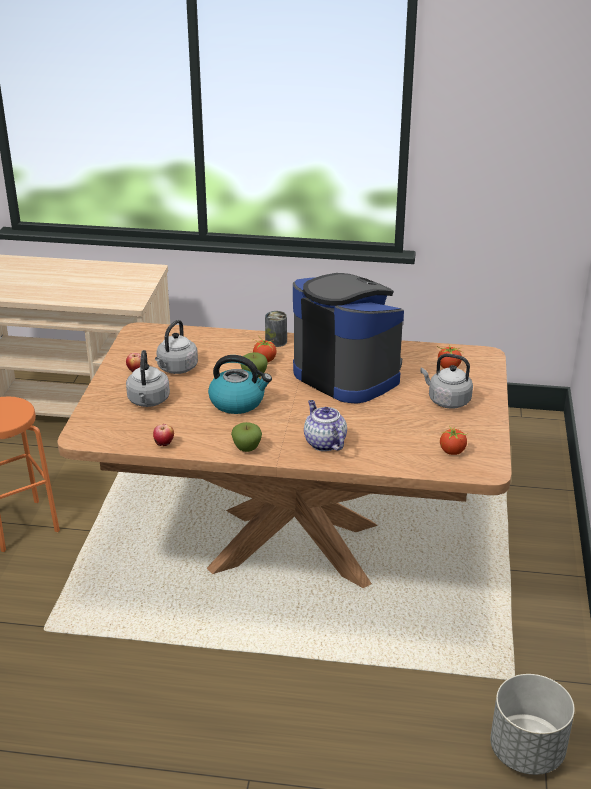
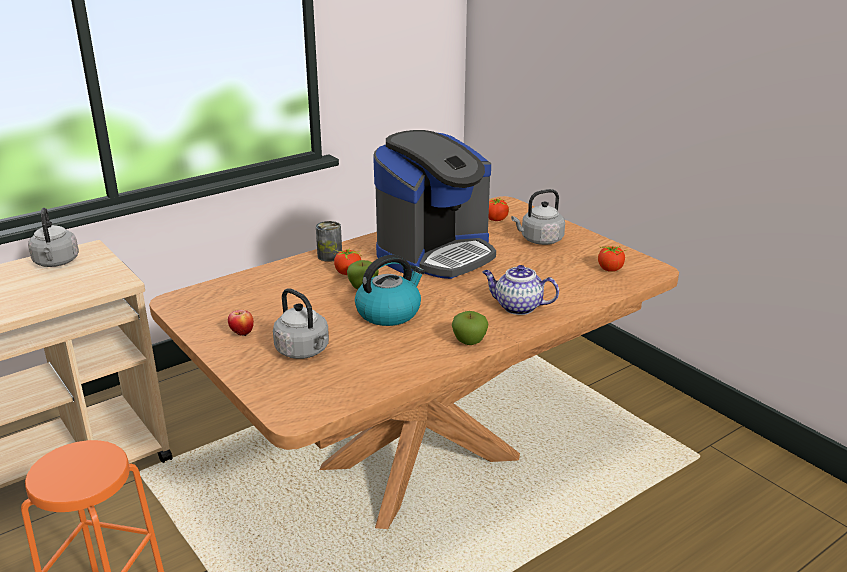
camera: 45 degrees left, 5 degrees down
apple [153,424,174,446] -> none
grey kettle [155,320,198,374] -> grey kettle moved to [28,208,79,267]
coffee machine [293,273,404,404] -> coffee machine turned 135 degrees clockwise [373,130,496,279]
grey planter [490,674,575,775] -> none

